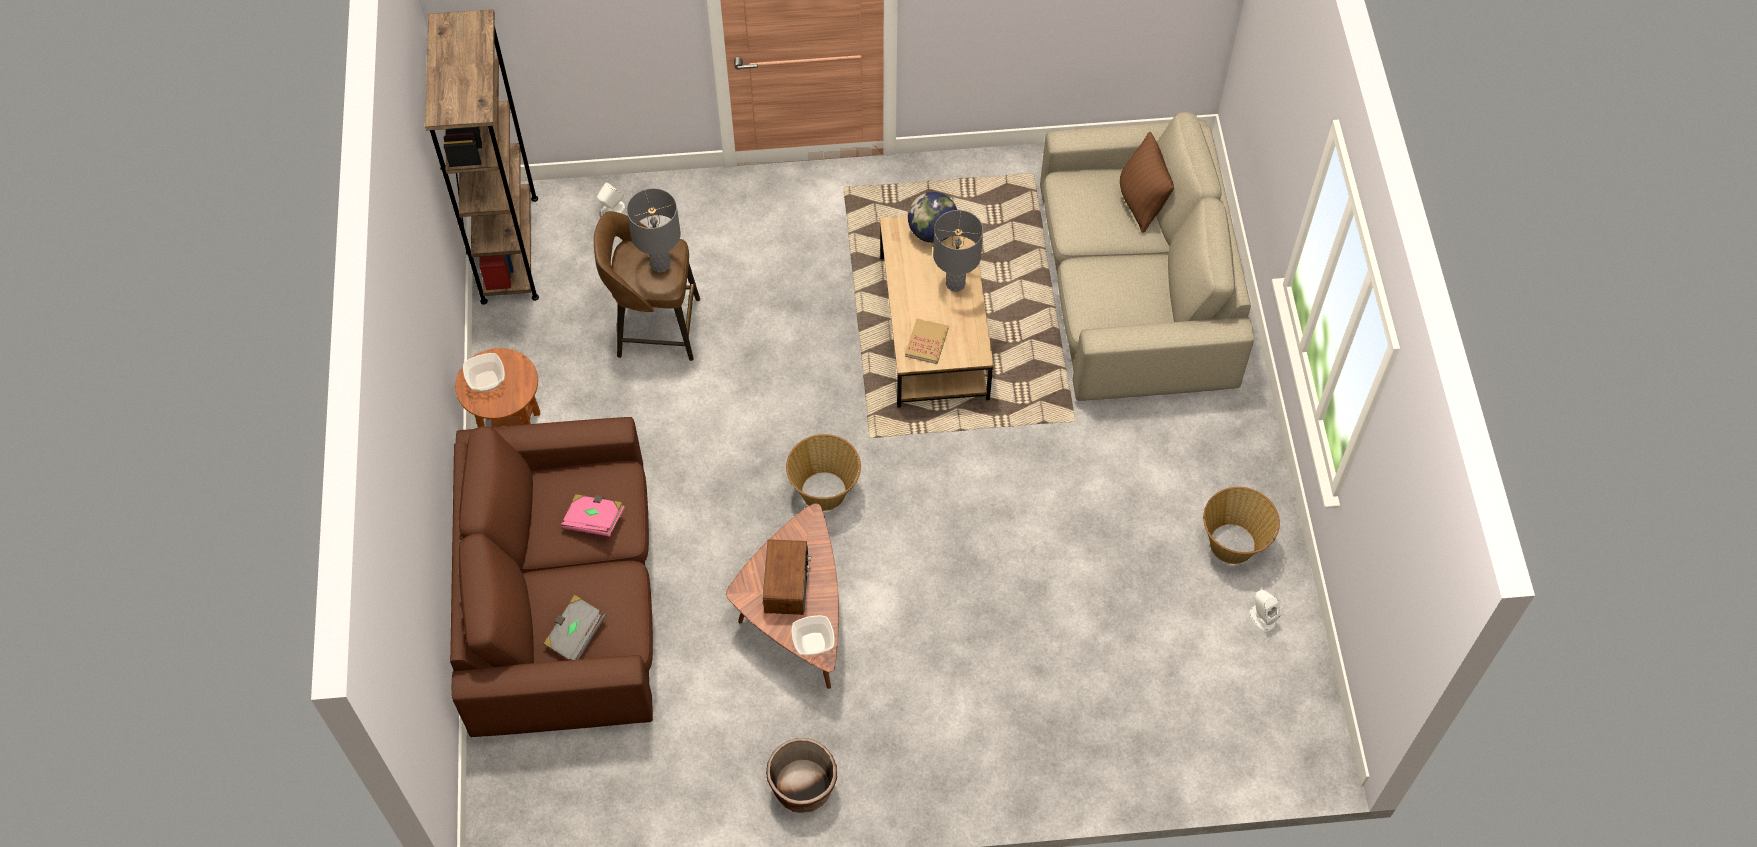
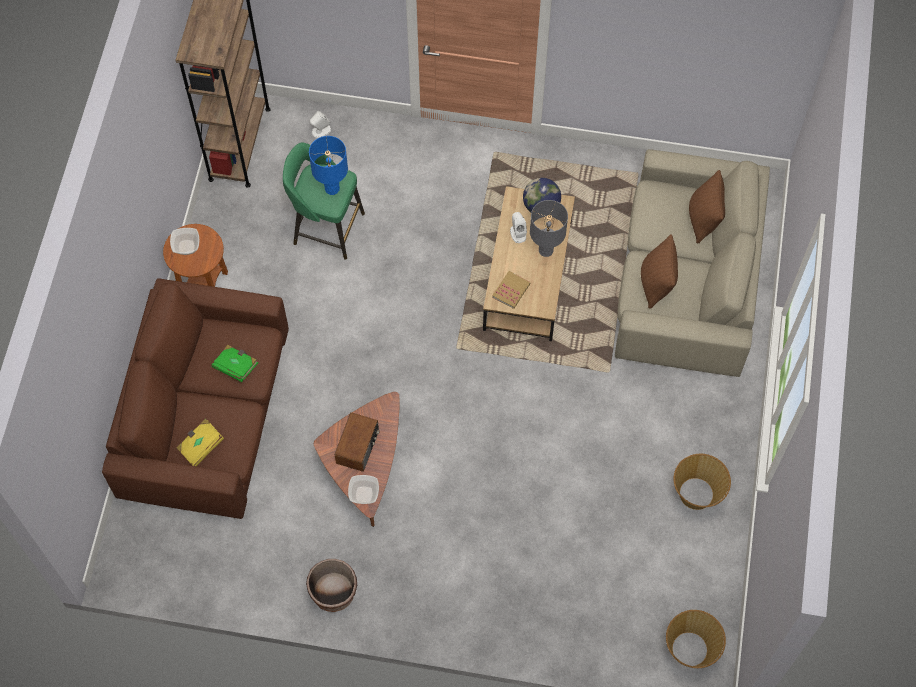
camera: 15 degrees right, 5 degrees up
grey book [543,595,606,660] -> yellow book [176,419,224,466]
pink book [561,494,625,537] -> green book [211,345,258,382]
brown stool [594,211,700,361] -> green stool [283,143,365,260]
grey table lamp [627,188,681,273] -> blue table lamp [309,136,348,195]
basket [786,434,861,511] -> basket moved to [666,610,726,668]
white speaker [1249,590,1280,631] -> white speaker moved to [510,212,527,243]
none -> brown pillow [641,234,678,309]

